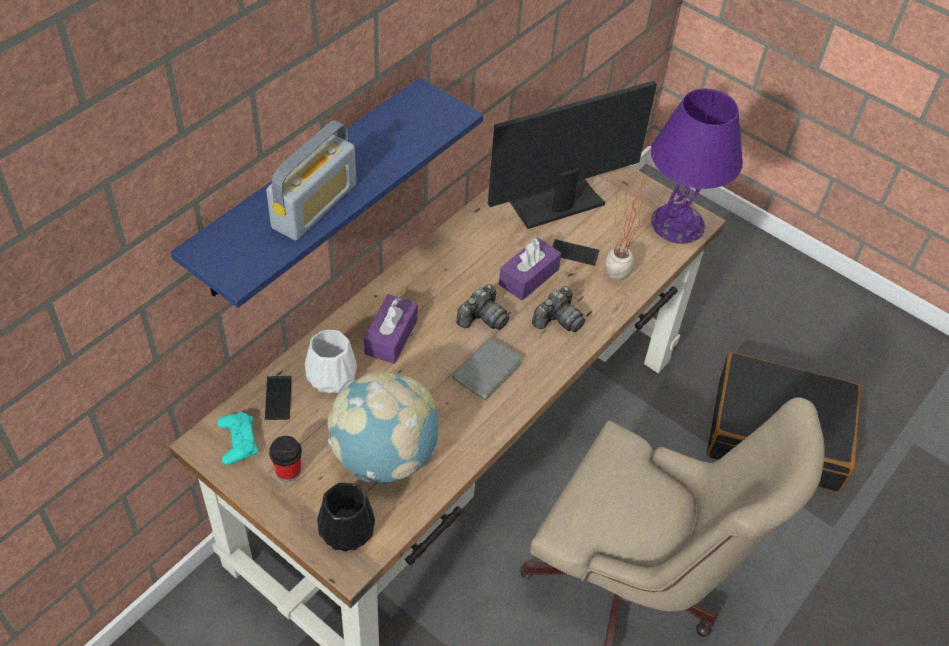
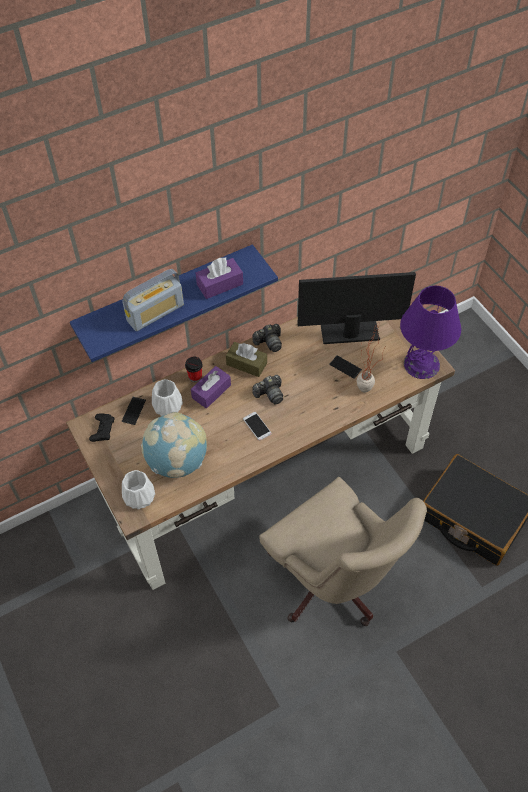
camera: 25 degrees right, 5 degrees up
turquoise game controller [217,412,258,465] -> black game controller [89,413,115,442]
cup [269,436,302,482] -> cup moved to [185,356,203,382]
black vase [317,483,375,552] -> white vase [122,470,155,509]
grey book [442,337,522,400] -> phone [243,412,271,441]
purple tissue box [499,238,561,301] -> purple tissue box moved to [196,257,243,299]
camera [532,286,585,332] -> camera moved to [253,324,282,352]
none -> brown tissue box [226,342,267,377]

